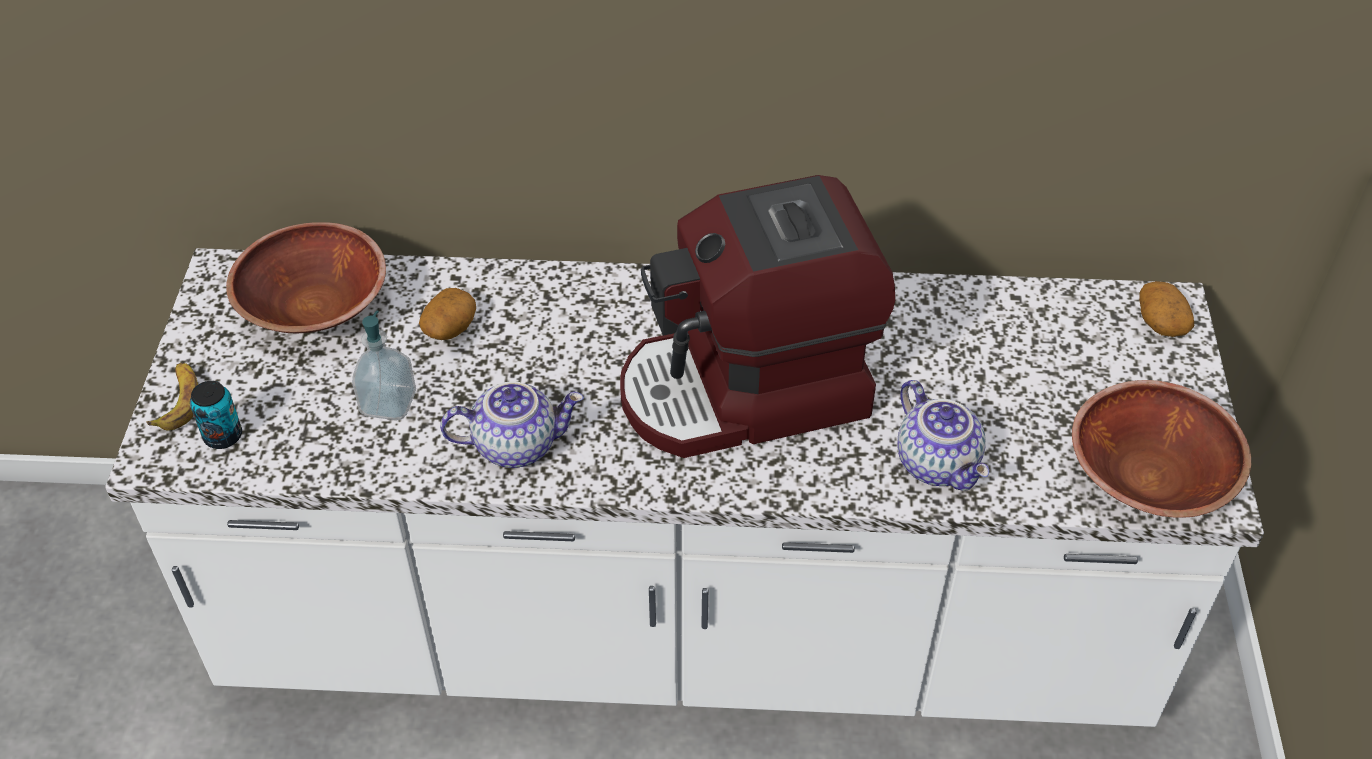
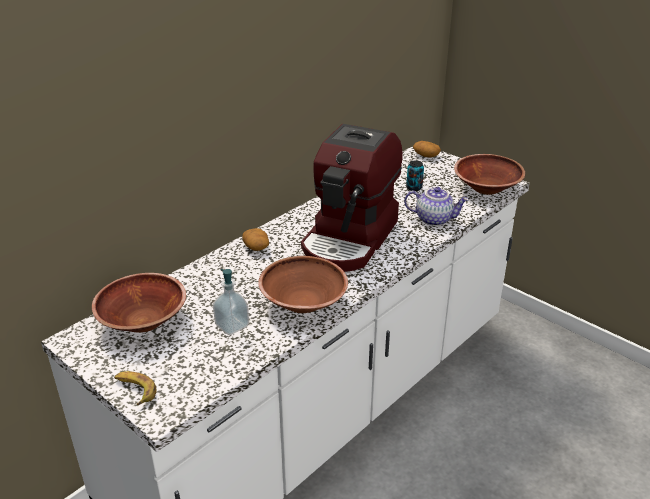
camera: 50 degrees left, 15 degrees down
can [190,381,242,449] -> can moved to [406,160,424,191]
potato [419,288,476,340] -> potato moved to [242,228,269,251]
teapot [440,381,584,468] -> brown bowl [258,256,348,313]

